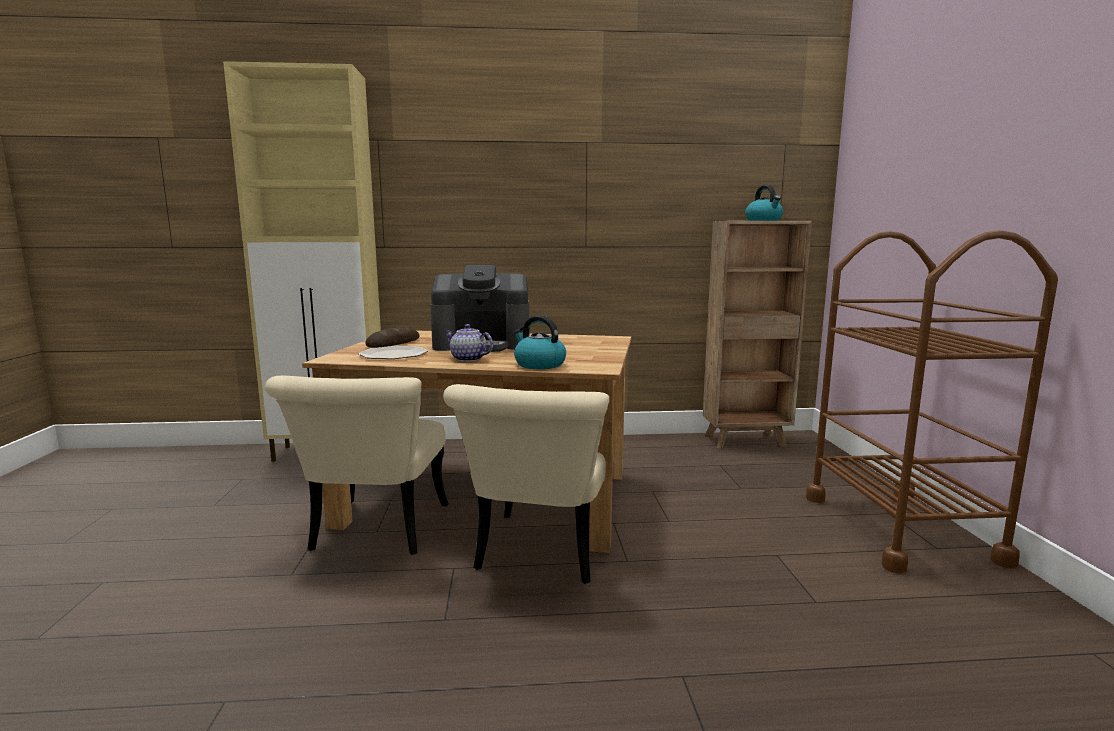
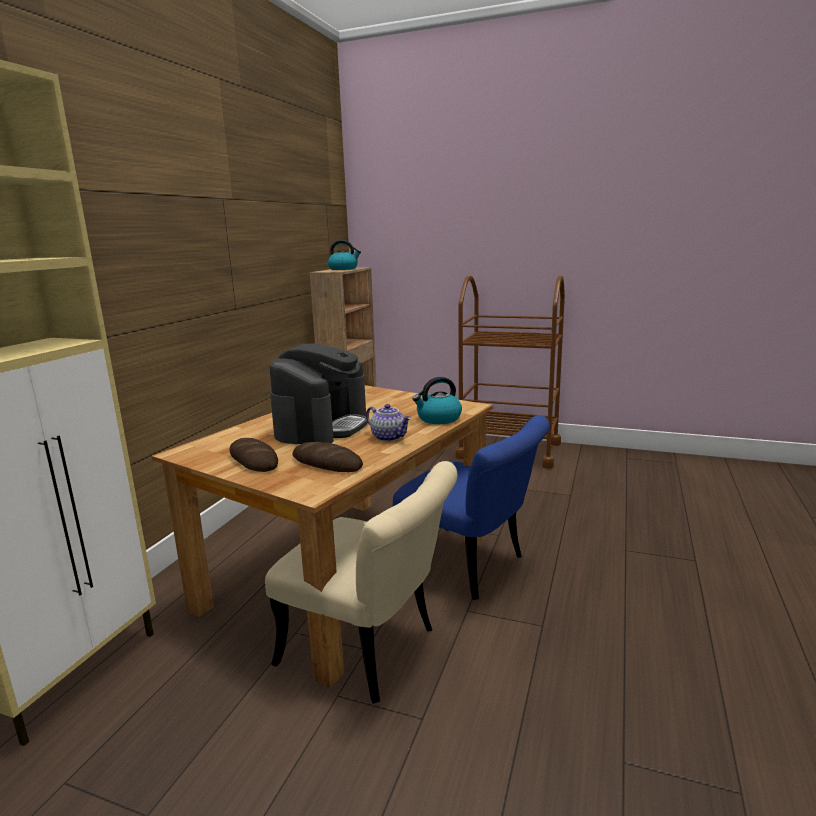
camera: 65 degrees left, 5 degrees up
plate [359,346,428,359] -> bread [292,442,363,472]
beige chair [443,384,609,584] -> blue chair [393,415,550,600]
teapot [444,324,493,362] -> teapot turned 105 degrees counterclockwise [366,404,411,442]

